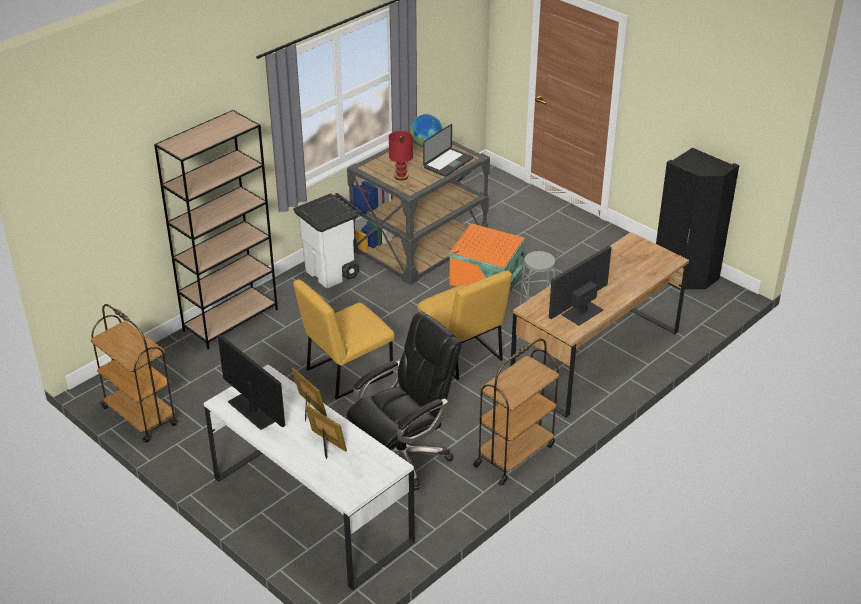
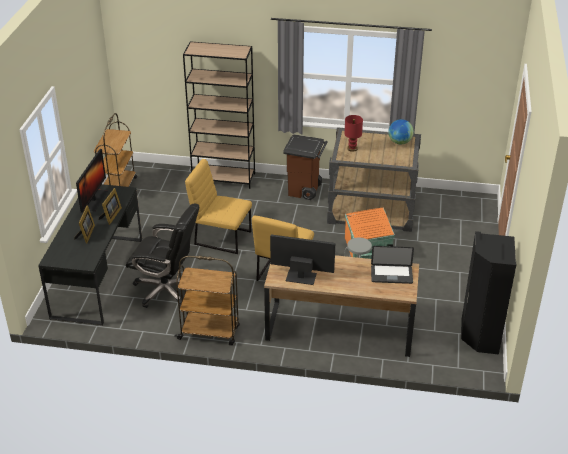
camera: 55 degrees right, 0 degrees up
white desk [204,365,415,590] -> black desk [38,184,142,326]
white trash can [293,193,362,288] -> brown trash can [283,134,328,200]
laptop [423,124,473,177] -> laptop moved to [371,246,414,284]

